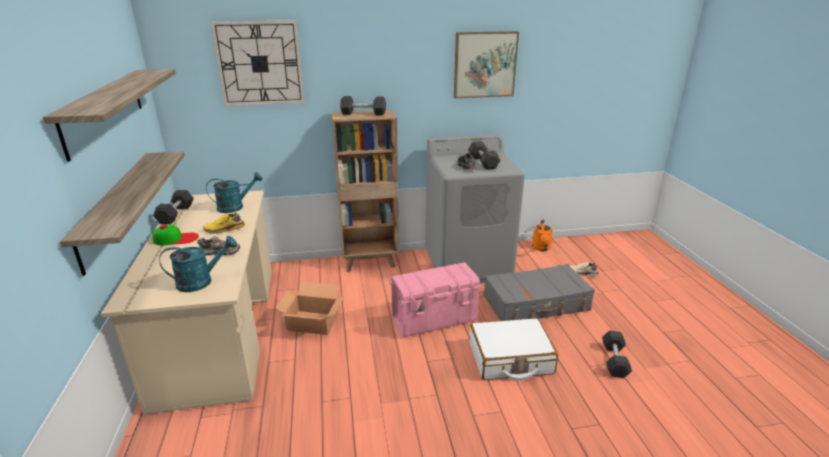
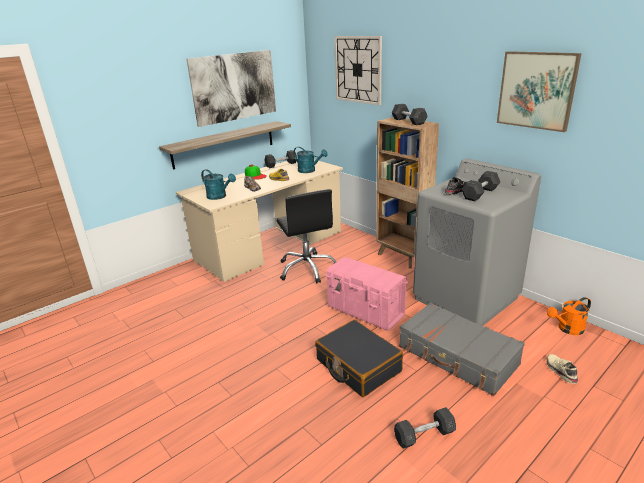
camera: 60 degrees right, 0 degrees up
shelf [42,69,176,162] -> picture [186,50,276,127]
cardboard box [276,282,344,335] -> black office chair [276,189,336,283]
white suitcase [469,318,558,380] -> black suitcase [315,320,403,397]

